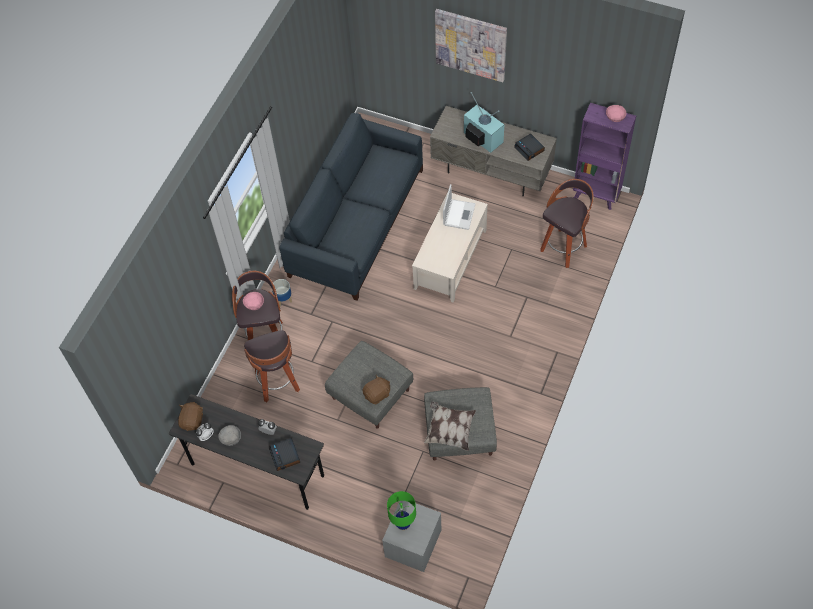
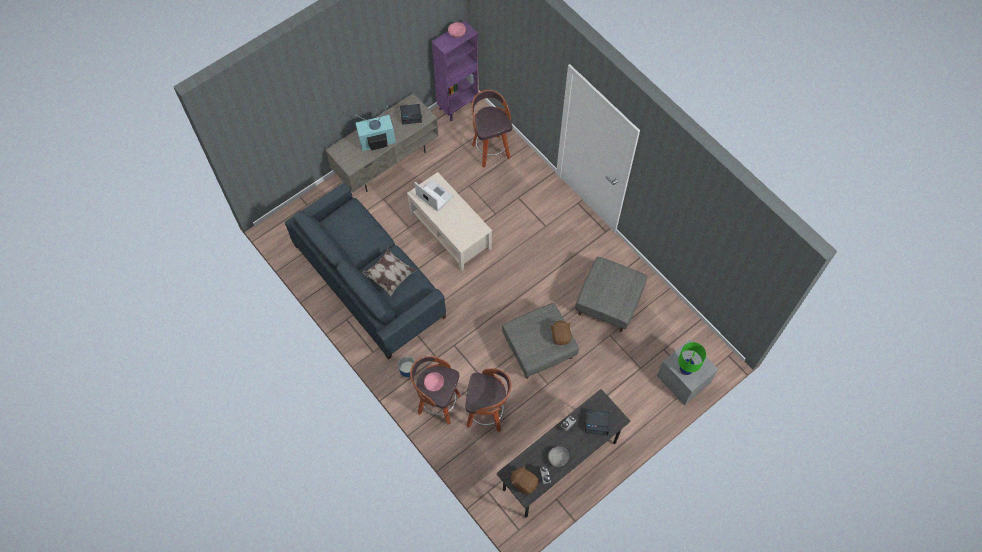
camera: 65 degrees left, 5 degrees up
pillow [424,402,476,451] -> pillow moved to [362,249,417,297]
picture [435,9,507,82] -> none

